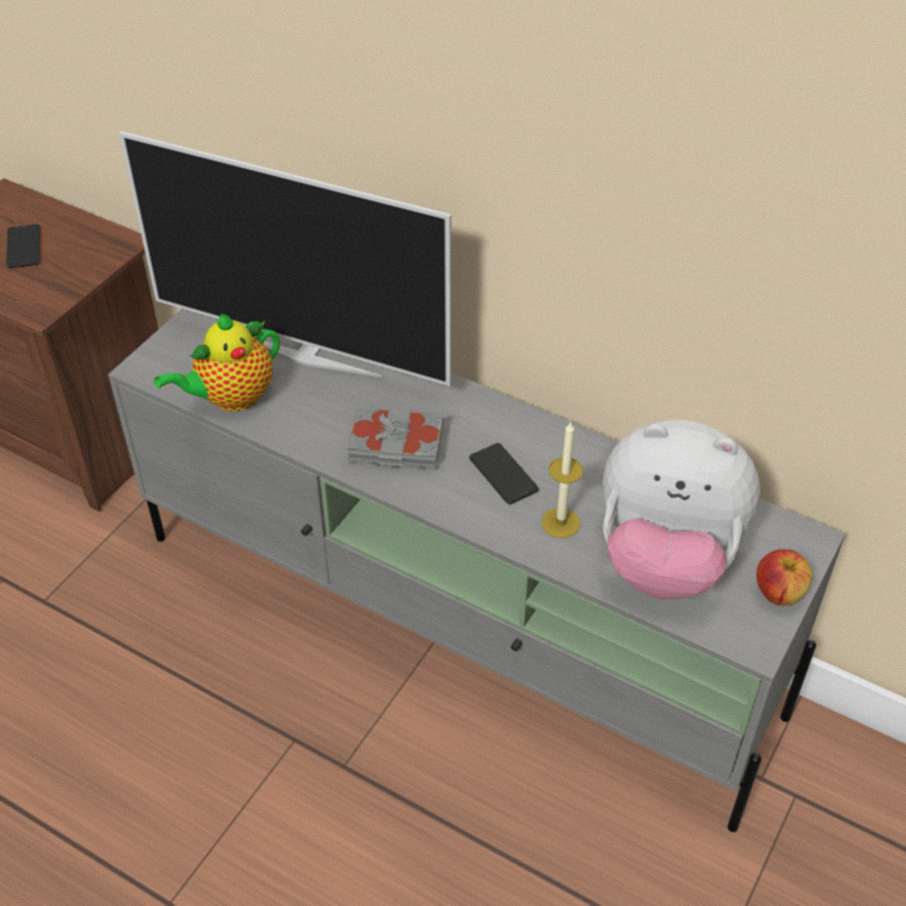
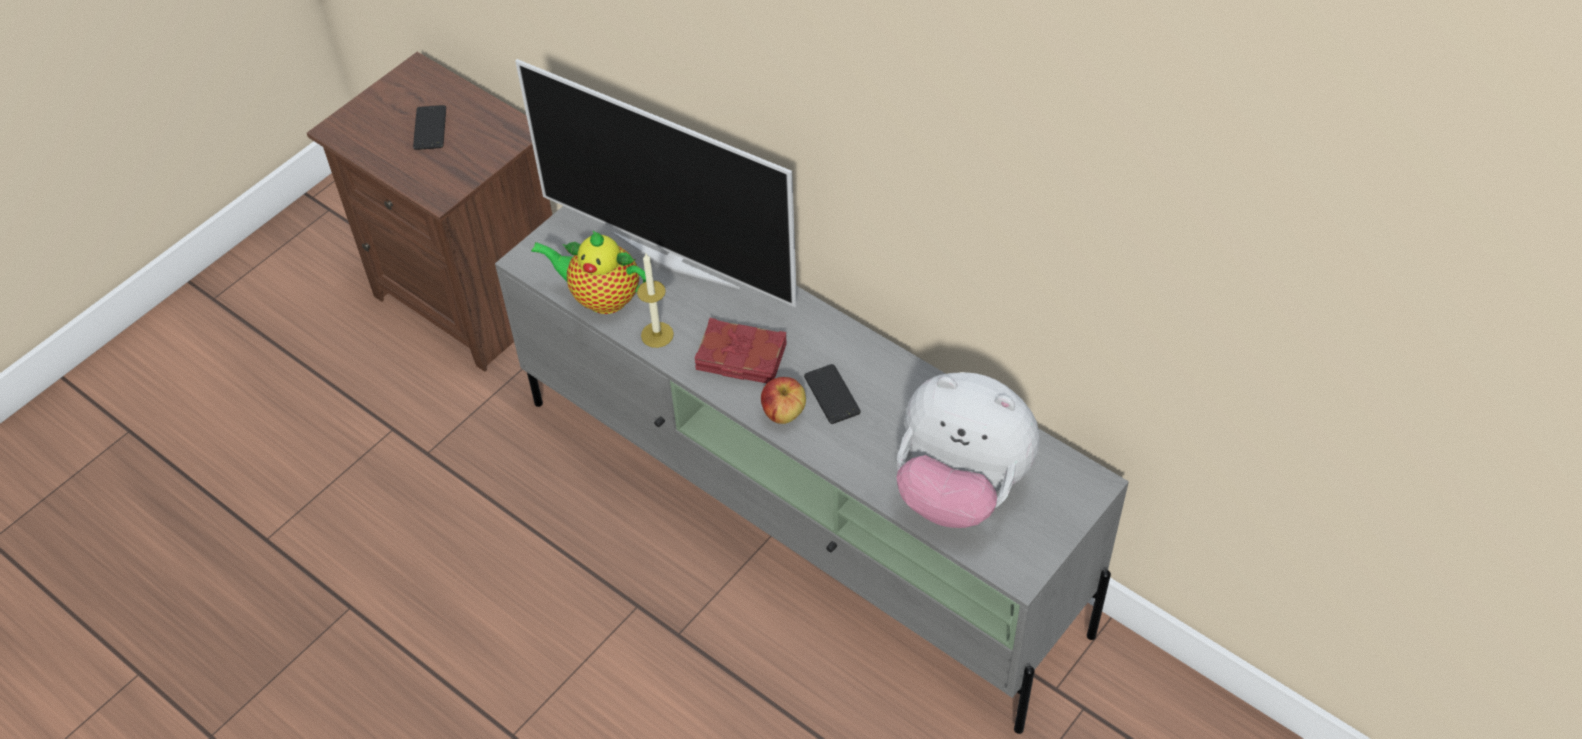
camera: 10 degrees right, 5 degrees up
teapot [154,314,280,412] -> teapot turned 45 degrees clockwise [531,231,646,314]
grey book [347,406,444,470] -> red book [694,318,787,383]
candle [542,421,583,538] -> candle moved to [637,253,674,348]
apple [756,549,813,606] -> apple moved to [761,377,806,424]

